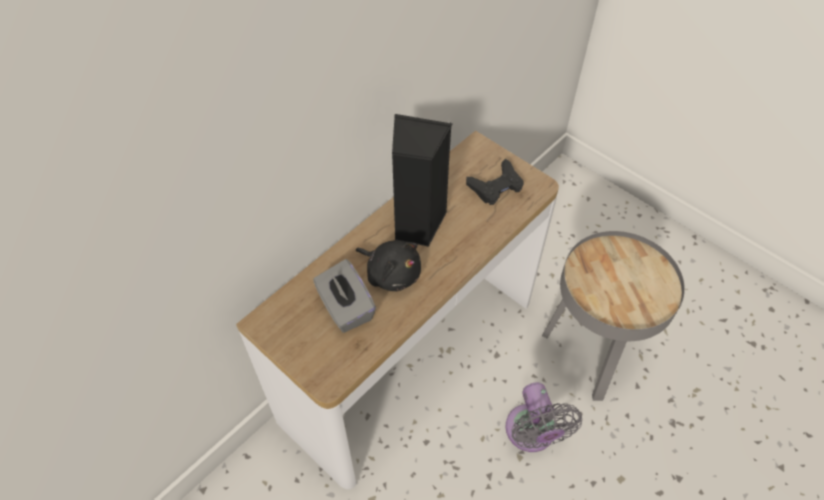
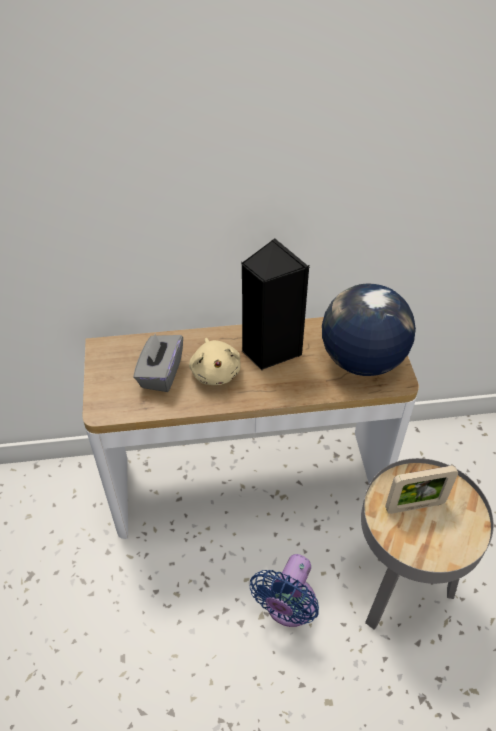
camera: 40 degrees right, 5 degrees down
black plush toy [356,241,421,291] -> beige plush toy [189,338,241,385]
black game controller [466,159,524,205] -> globe [322,284,416,376]
grey fan [505,382,582,452] -> blue fan [250,554,319,627]
none -> picture frame [385,465,458,514]

